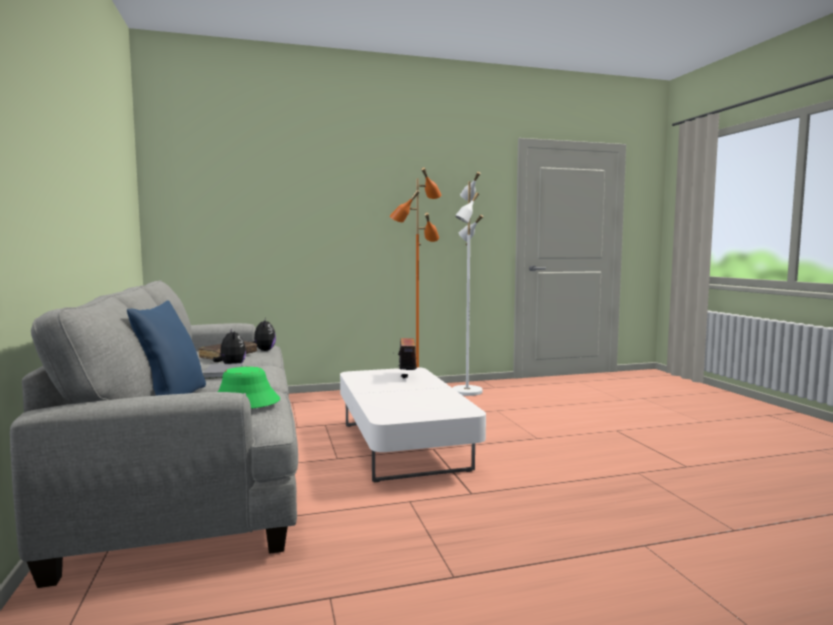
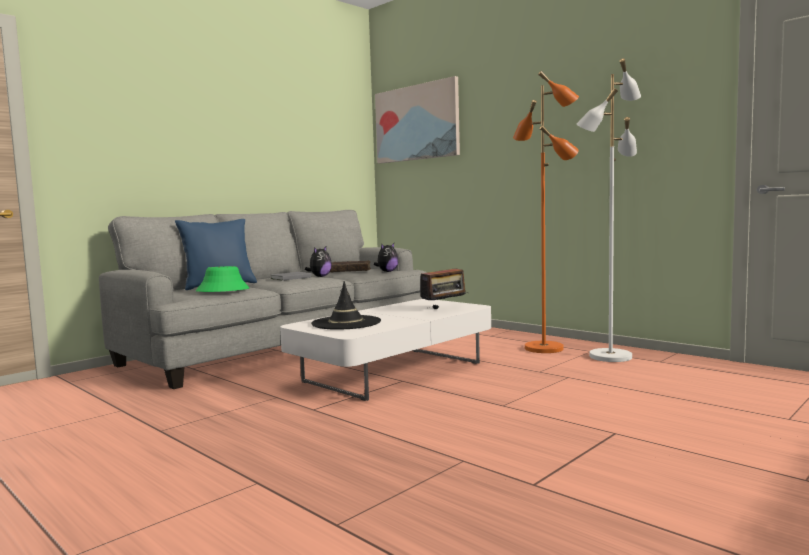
camera: 60 degrees right, 0 degrees up
none -> black hat [311,281,381,330]
none -> picture [375,76,460,164]

